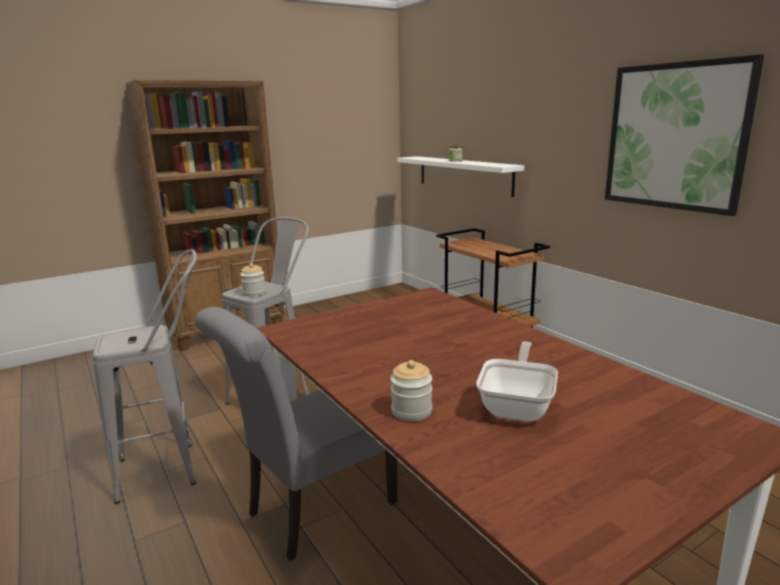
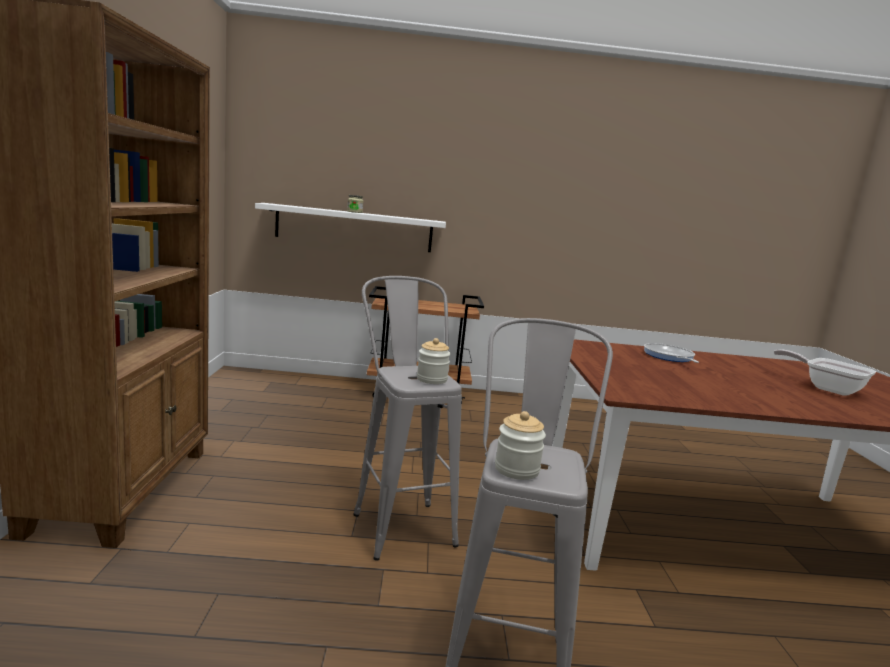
camera: 60 degrees left, 5 degrees down
grey chair [195,307,397,561] -> none
jar [390,360,432,421] -> jar moved to [495,411,546,480]
picture [605,54,764,216] -> none
none -> frying pan [644,343,699,363]

